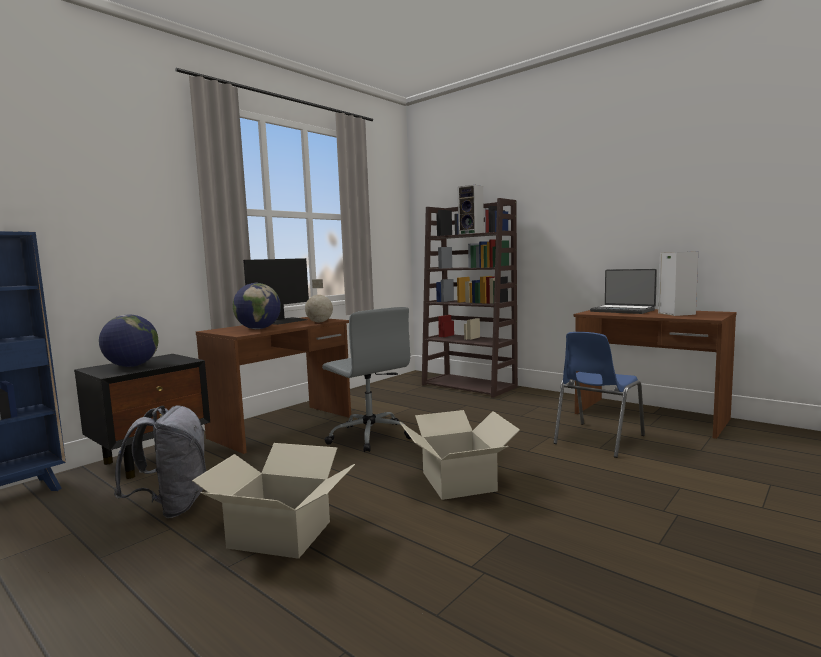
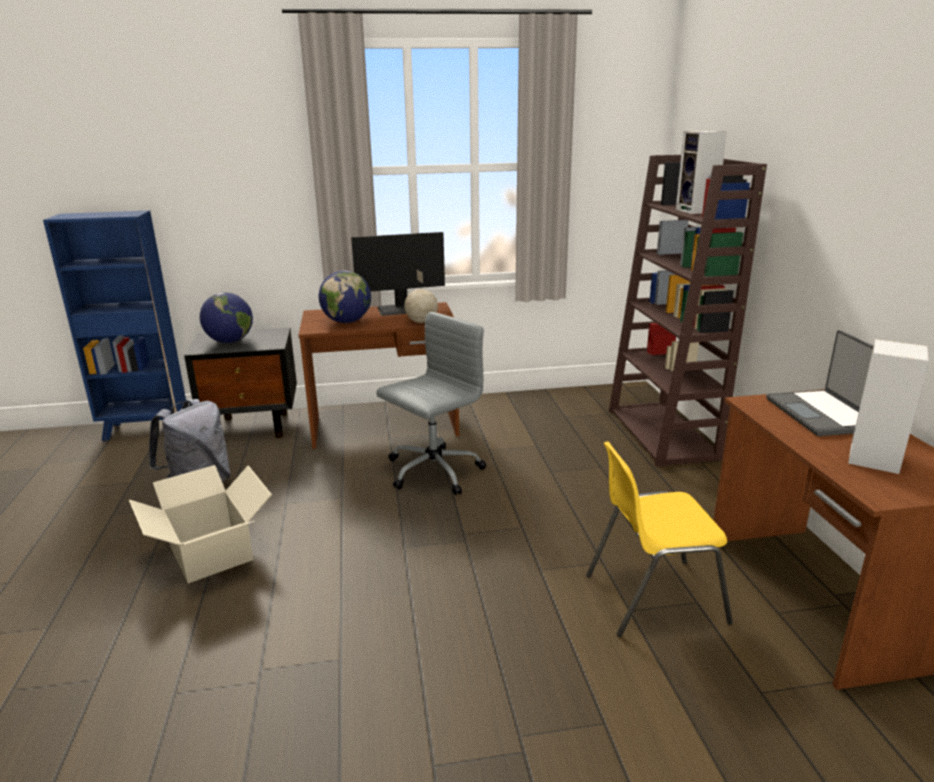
camera: 40 degrees right, 15 degrees up
grey office chair [322,307,411,452] -> grey office chair turned 135 degrees counterclockwise [376,312,486,495]
cardboard box [399,410,520,500] -> none
blue chair [553,332,645,458] -> yellow chair [586,441,733,637]

